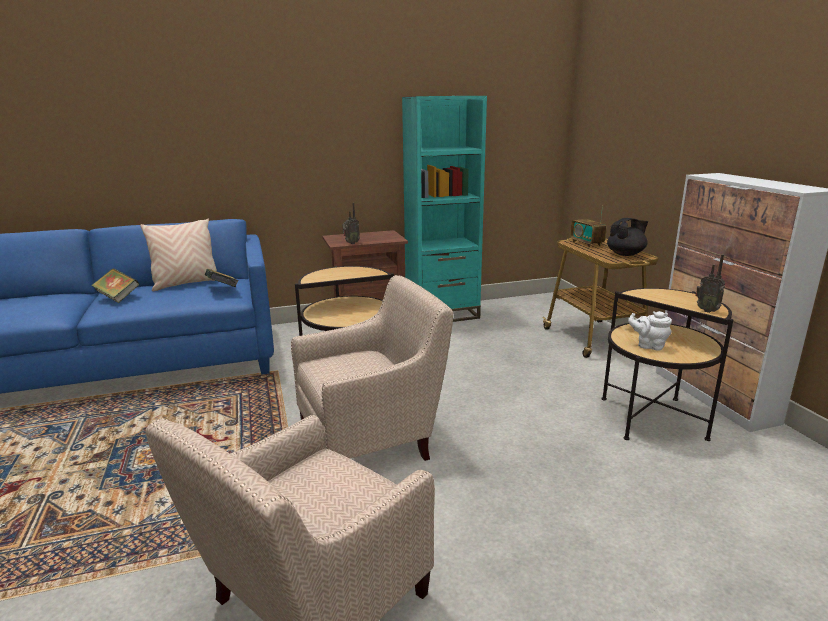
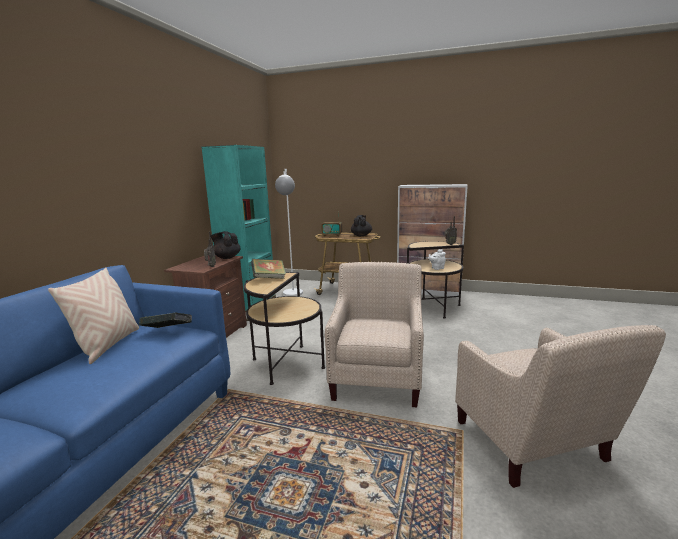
camera: 55 degrees left, 5 degrees down
book [91,268,139,303] -> book moved to [251,259,286,279]
none -> black teapot [211,231,241,259]
none -> white floor lamp [275,169,303,296]

